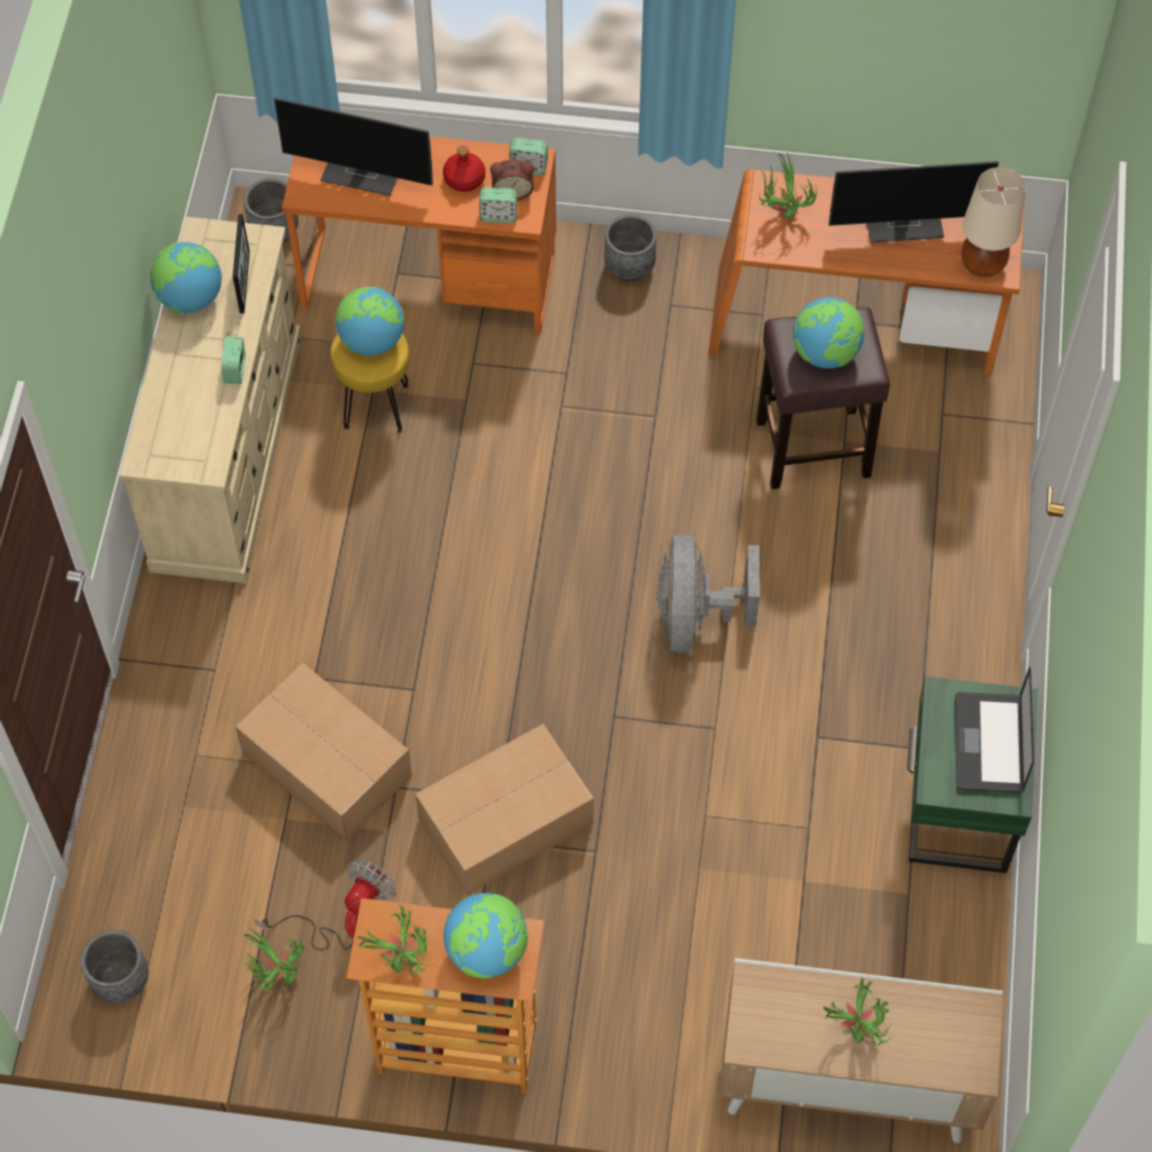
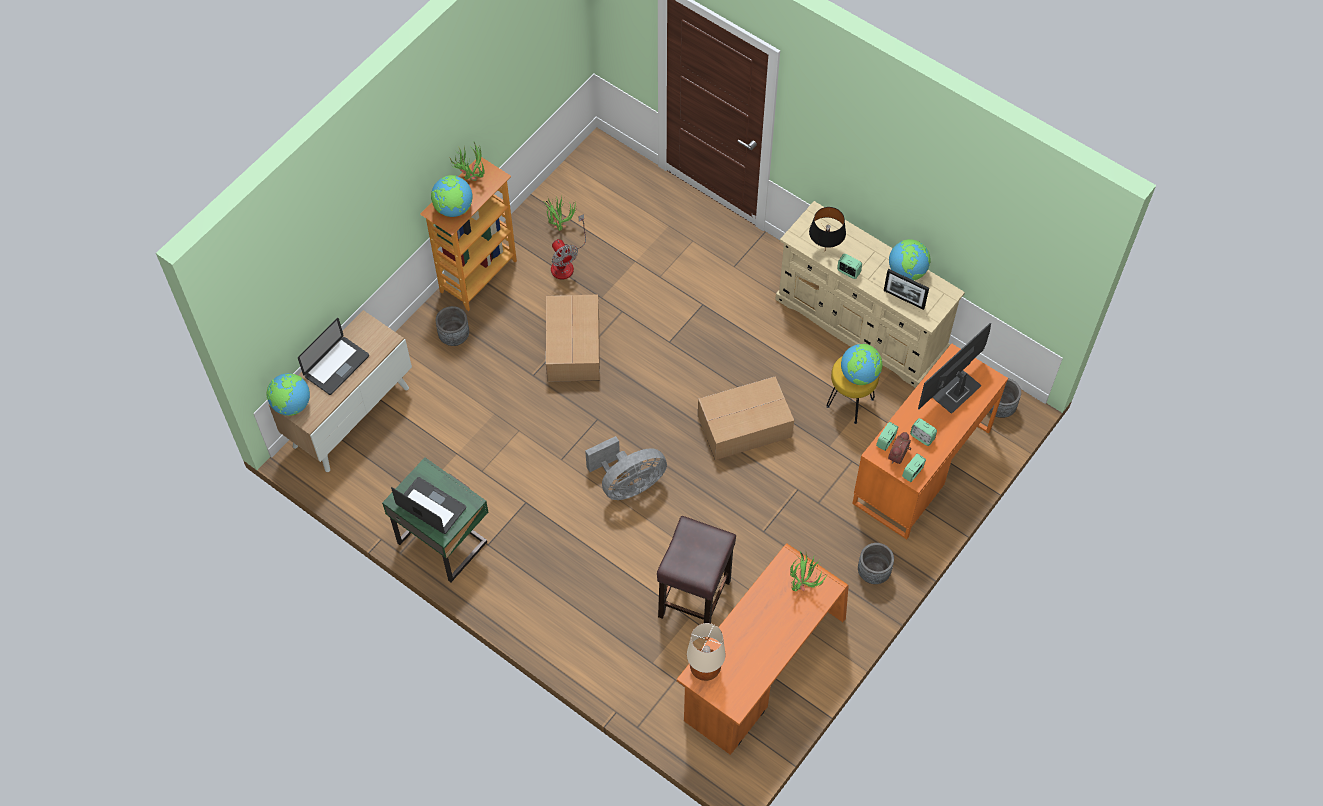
camera: 120 degrees right, 0 degrees up
grey planter [81,930,148,1003] -> grey planter moved to [436,306,469,346]
cardboard box [235,663,412,841] -> cardboard box moved to [698,376,794,460]
red bottle [443,146,485,192] -> alarm clock [910,418,937,446]
grey fan [657,534,760,653] -> grey fan turned 120 degrees clockwise [585,436,667,500]
globe [793,297,864,369] -> globe moved to [267,373,310,416]
potted plant [823,978,894,1046] -> laptop [298,318,369,395]
monitor [829,161,999,243] -> none
none -> black table lamp [809,207,846,249]

